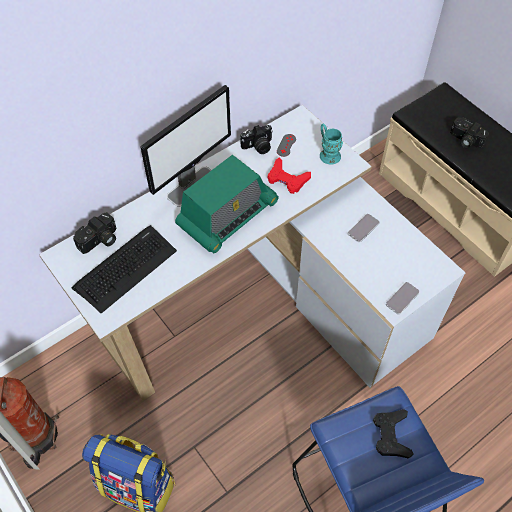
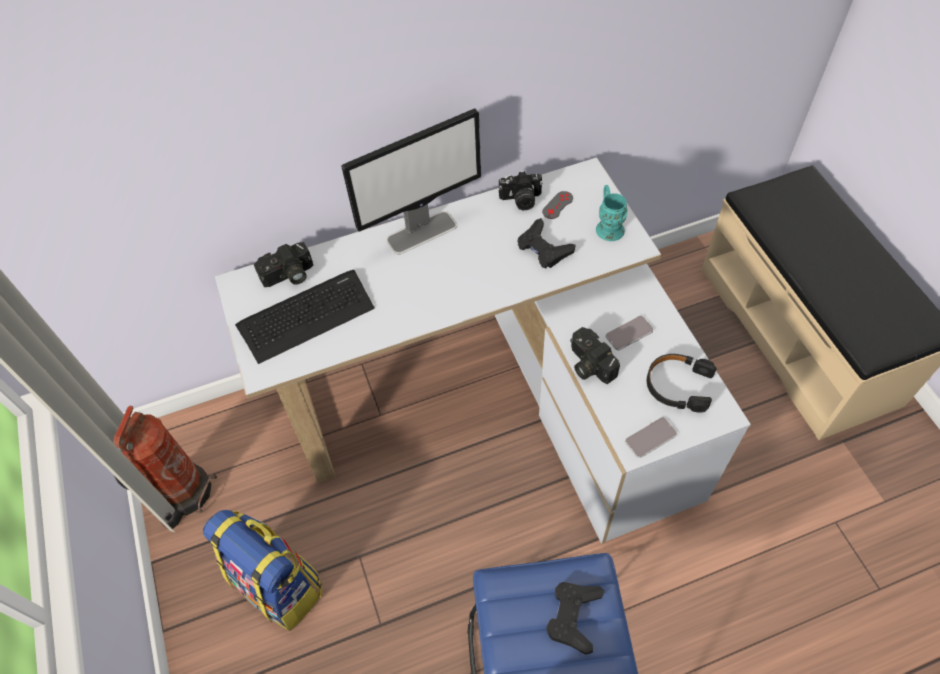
camera: 20 degrees right, 0 degrees up
radio [175,155,279,253] -> none
red game controller [268,157,311,194] -> black game controller [517,218,575,268]
camera [450,117,489,149] -> camera moved to [570,327,620,384]
none -> black headphones [647,354,716,413]

